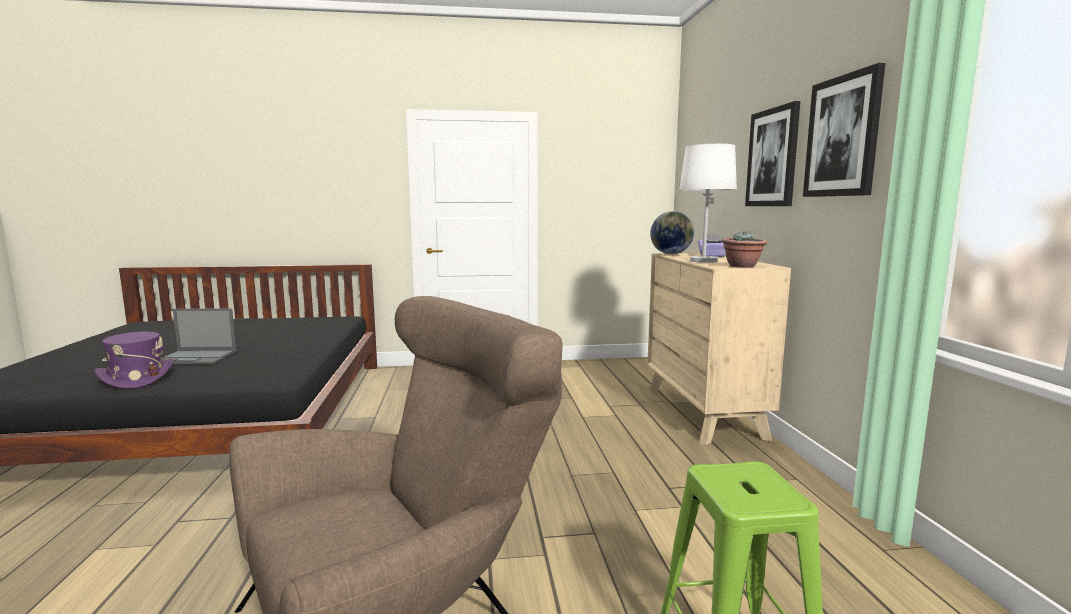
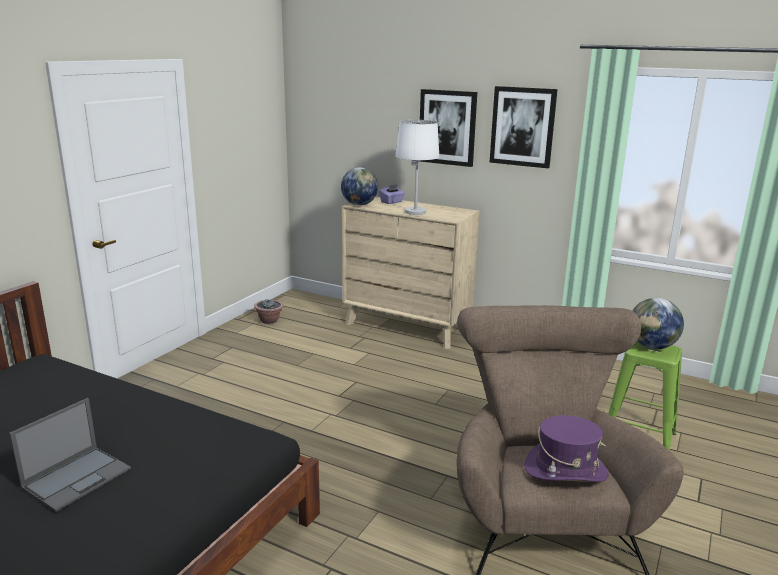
camera: 55 degrees left, 10 degrees up
purple hat [95,332,173,389] -> purple hat moved to [524,415,609,482]
potted plant [721,232,767,268] -> potted plant moved to [254,299,283,324]
none -> globe [633,298,684,349]

